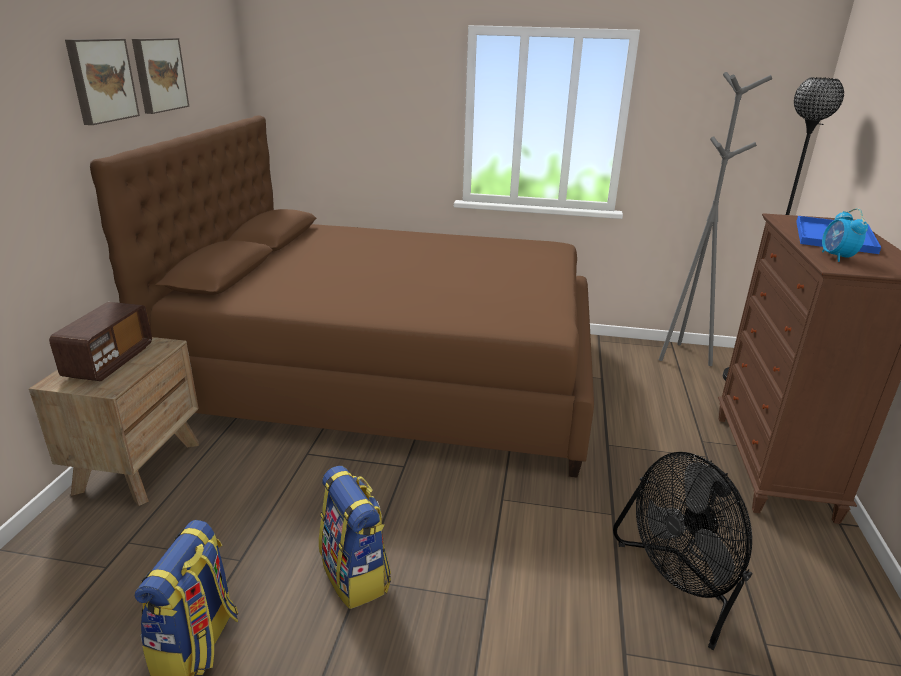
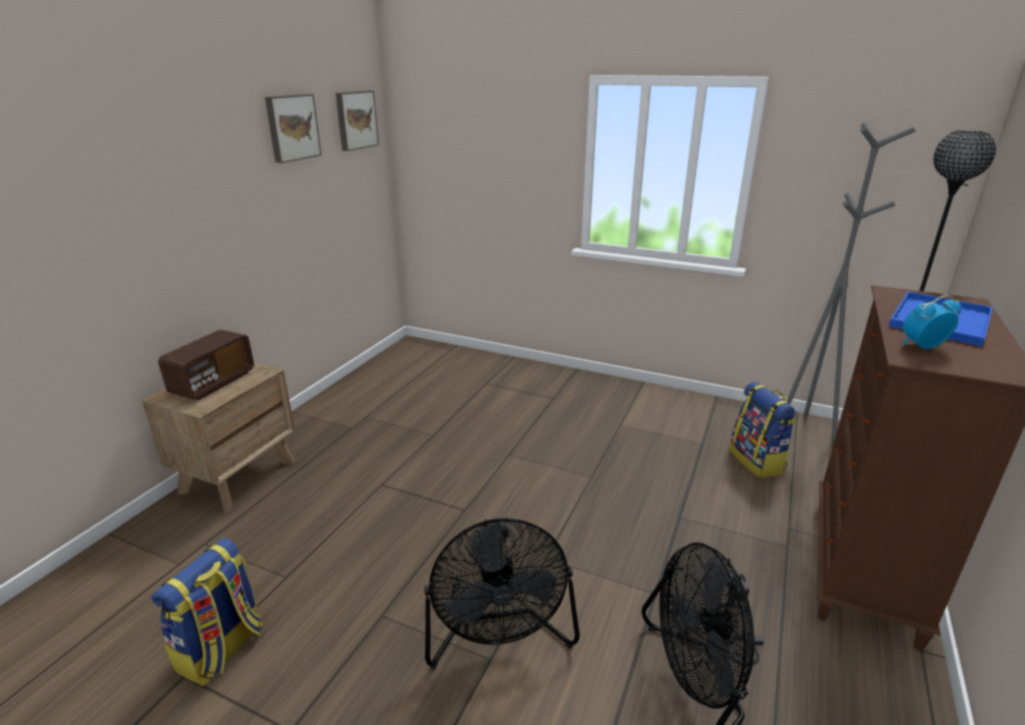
camera: 15 degrees right, 0 degrees up
picture [65,39,140,125] -> picture moved to [336,91,379,151]
brown bed [90,115,594,478] -> none
backpack [319,466,391,609] -> backpack moved to [729,382,796,478]
alarm clock [822,208,868,262] -> alarm clock turned 60 degrees clockwise [902,295,961,349]
none -> black fan [424,516,580,670]

